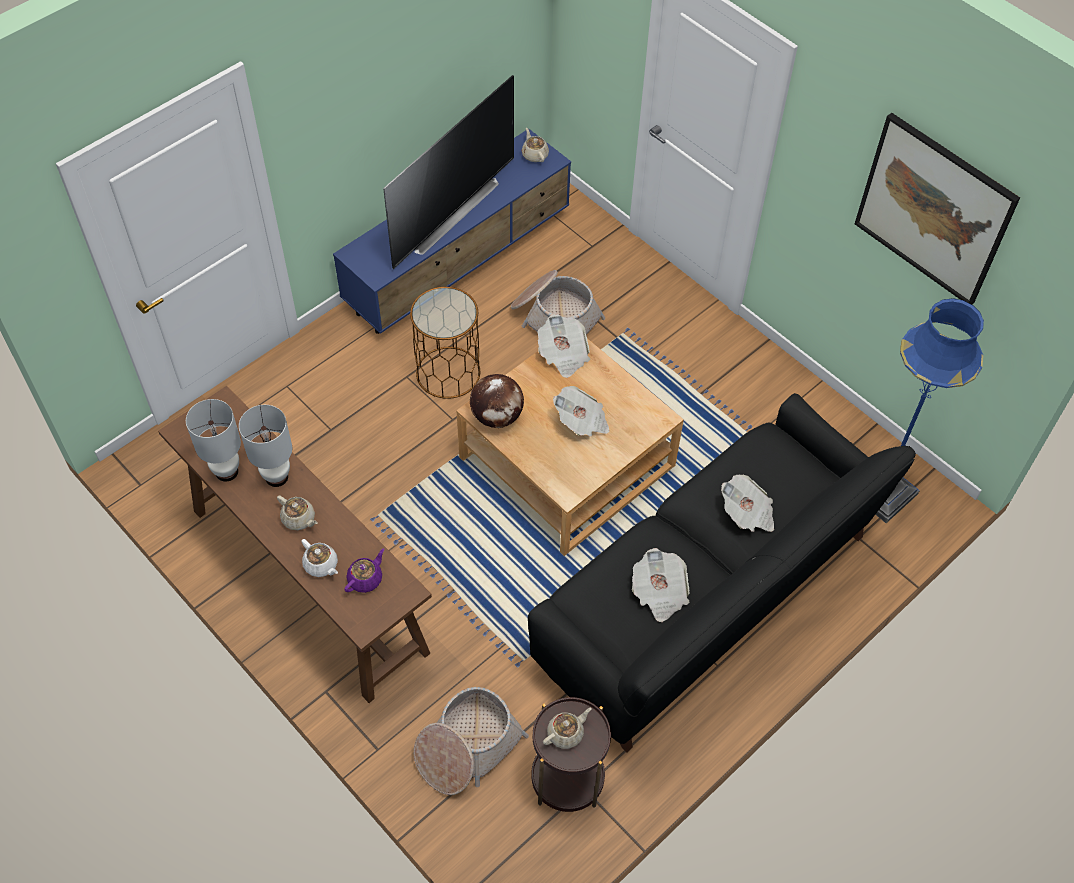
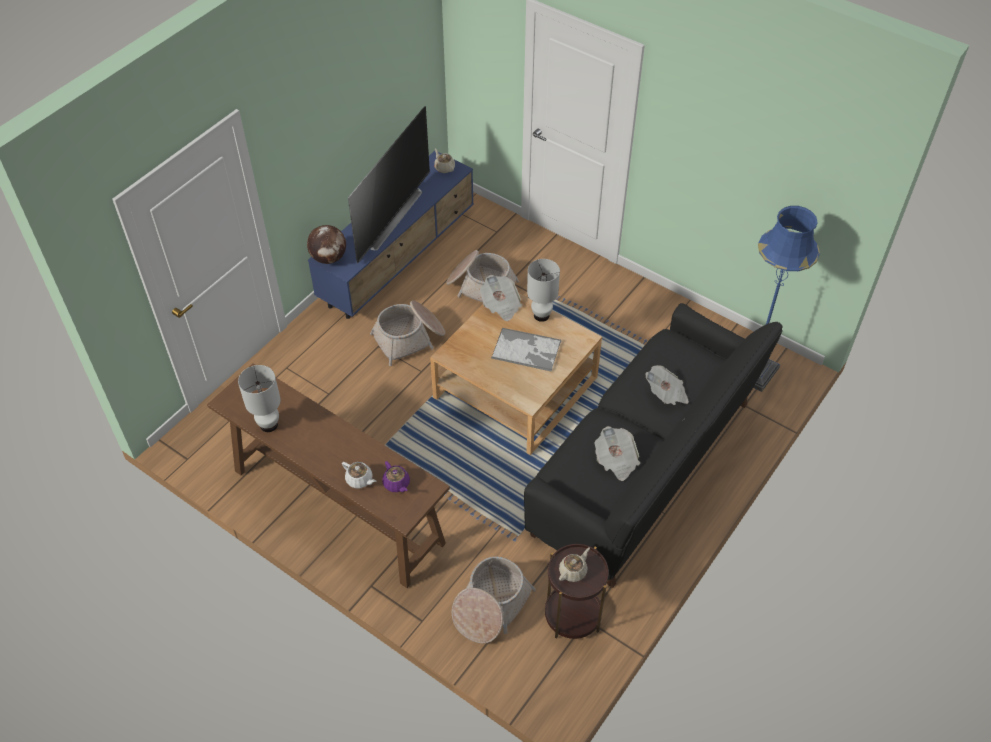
camera: 10 degrees left, 5 degrees down
white table lamp [239,405,292,487] -> white table lamp moved to [527,259,560,322]
beige teapot [277,495,318,530] -> none
purple teapot [344,549,384,593] -> purple teapot turned 120 degrees clockwise [382,461,410,492]
brown side table [410,287,480,399] -> basket [370,301,445,366]
globe [470,374,524,428] -> globe moved to [307,225,346,264]
newspaper [553,386,610,437] -> tray [491,327,562,372]
picture [855,113,1020,304] -> none

